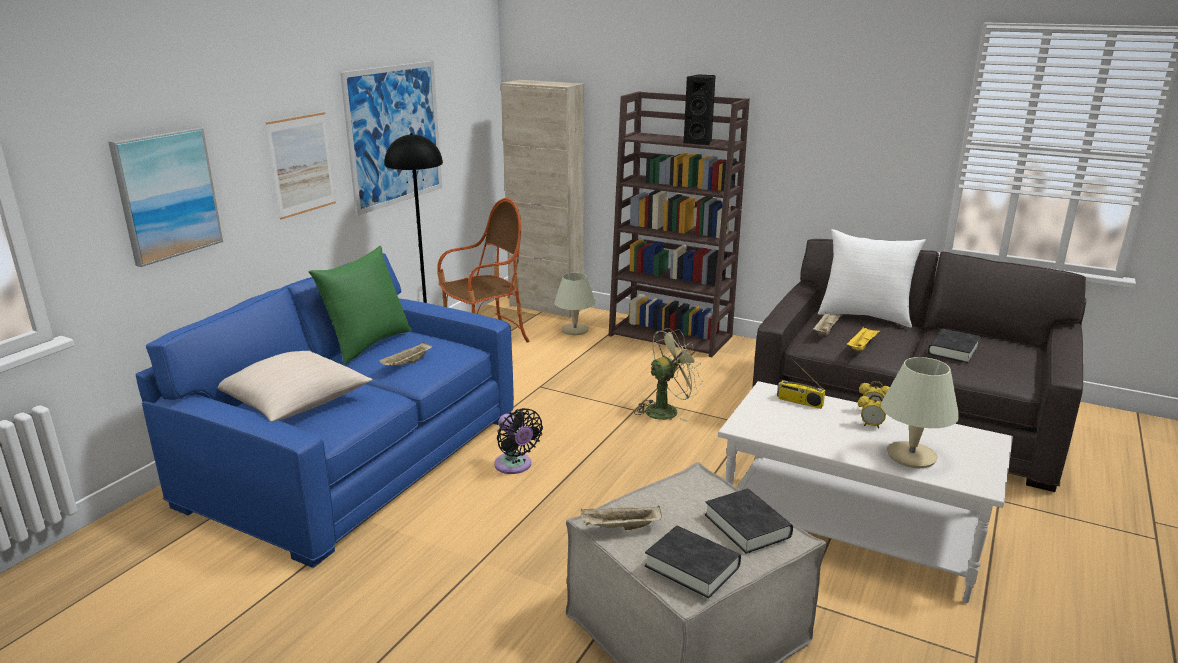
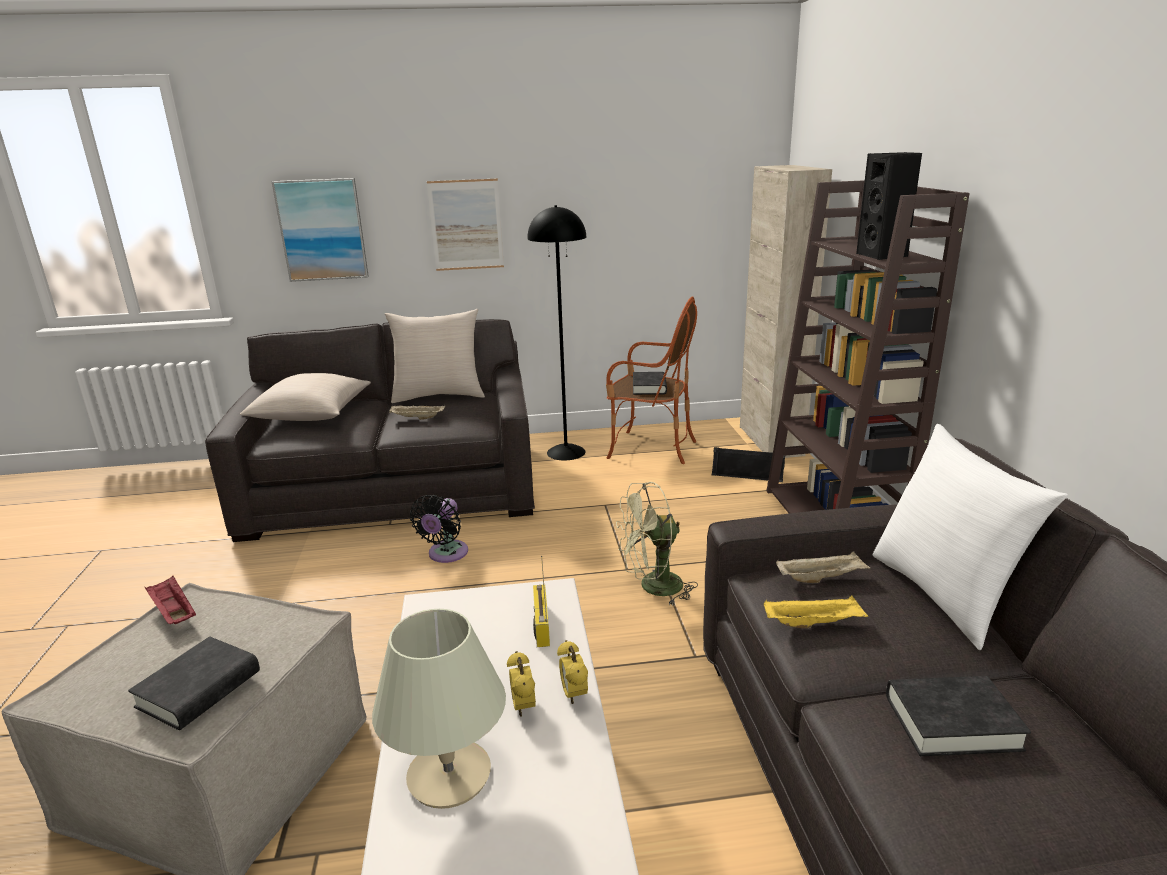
camera: 55 degrees right, 0 degrees up
blue sofa [136,253,514,568] -> grey sofa [205,319,535,542]
green pillow [309,246,412,365] -> beige pillow [385,309,485,403]
picture [340,61,442,216] -> none
beige table lamp [554,273,596,335] -> black speaker [712,447,785,482]
beige tray [581,505,662,530] -> red tray [145,576,196,624]
green fan [634,328,703,422] -> green fan turned 135 degrees clockwise [616,482,698,606]
black book [645,526,741,599] -> black book moved to [633,372,667,395]

